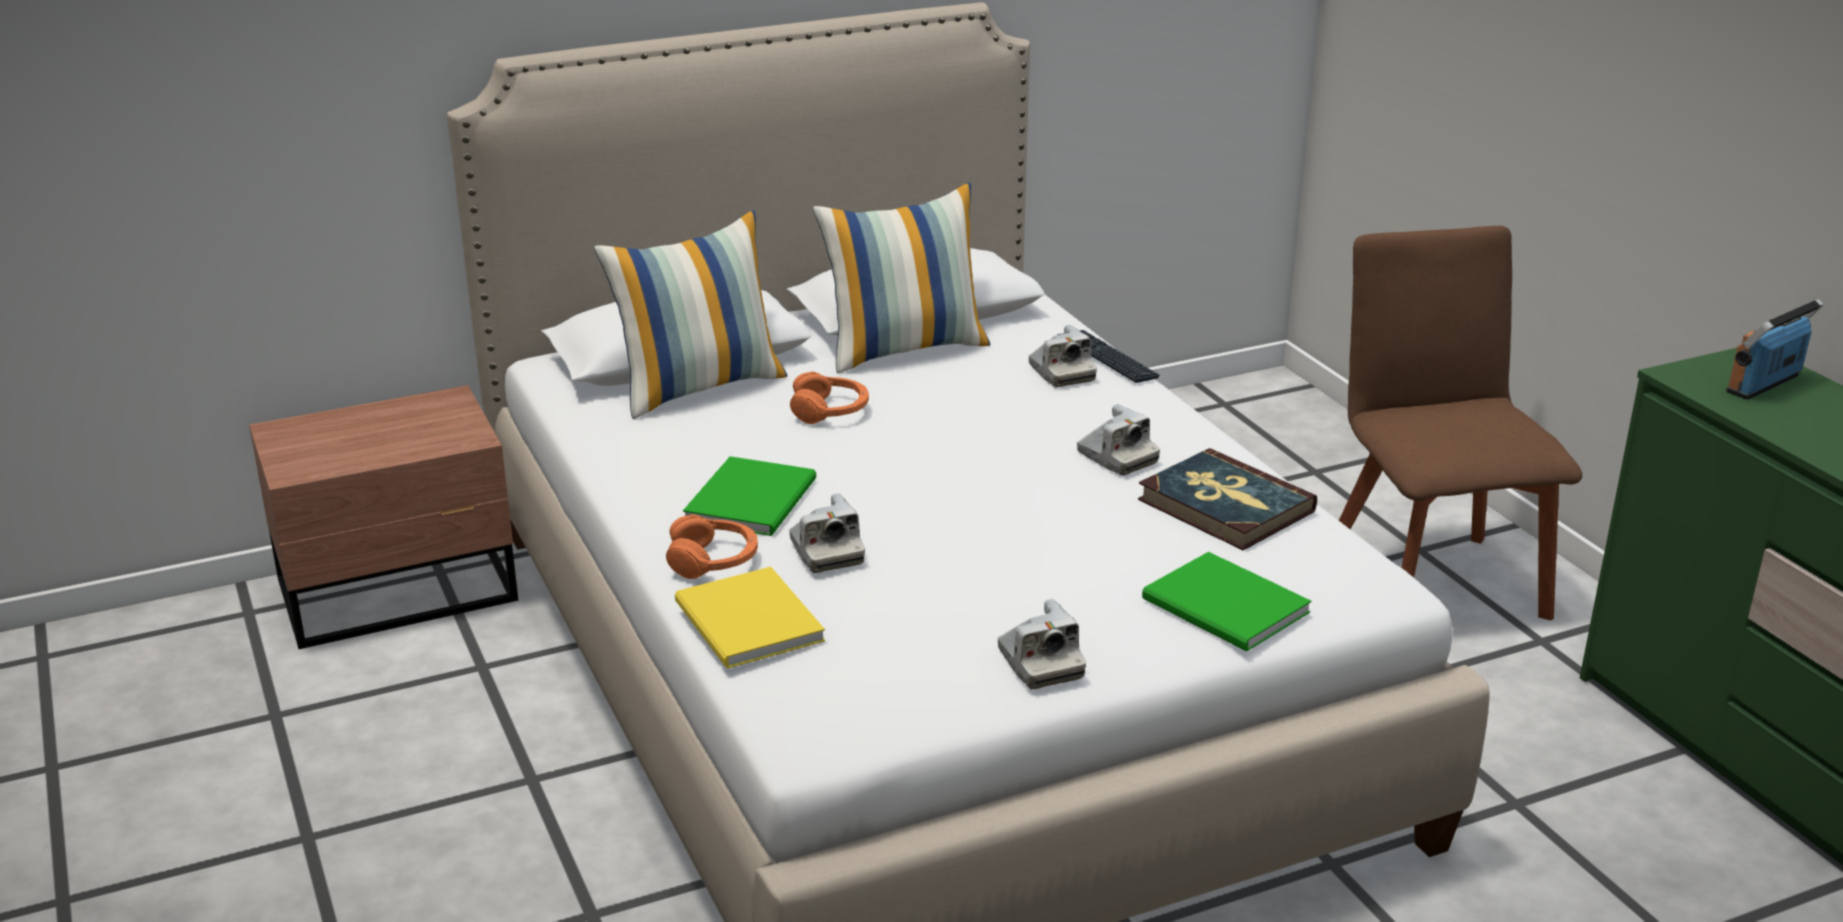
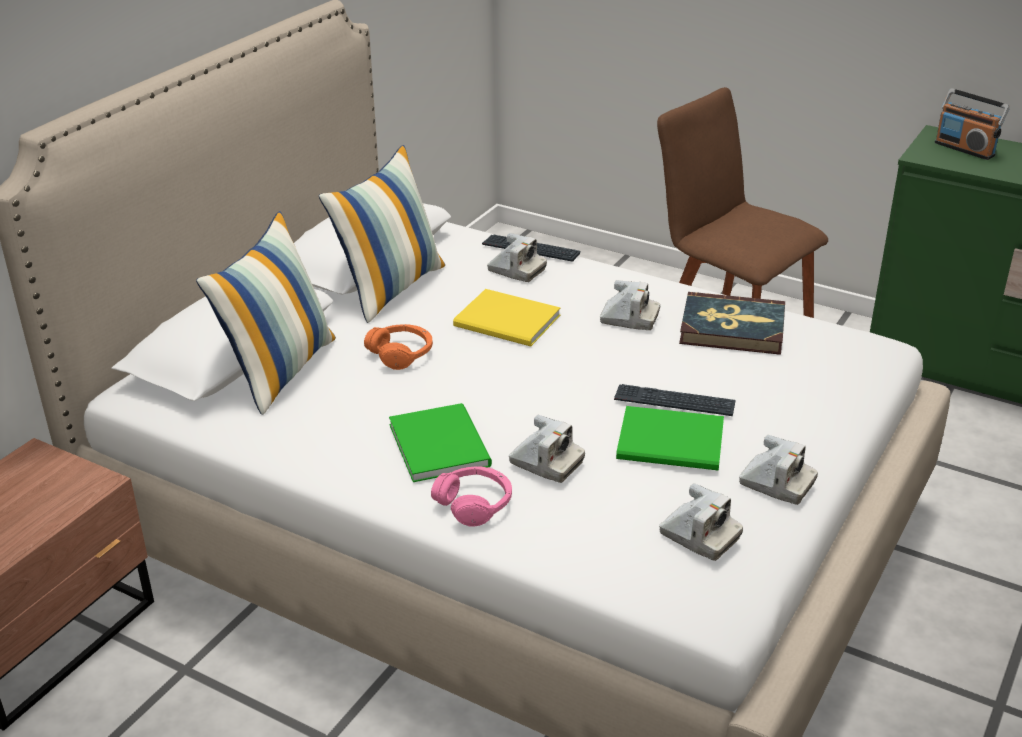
camera: 35 degrees left, 5 degrees up
orange headphones [666,514,758,579] -> pink headphones [431,466,512,527]
yellow book [675,567,825,668] -> yellow book moved to [453,289,561,346]
green book [1142,552,1311,651] -> green book moved to [616,406,724,471]
radio [1726,299,1824,400] -> radio turned 60 degrees counterclockwise [935,88,1010,160]
none -> keyboard [614,384,735,416]
none -> camera [659,483,743,561]

